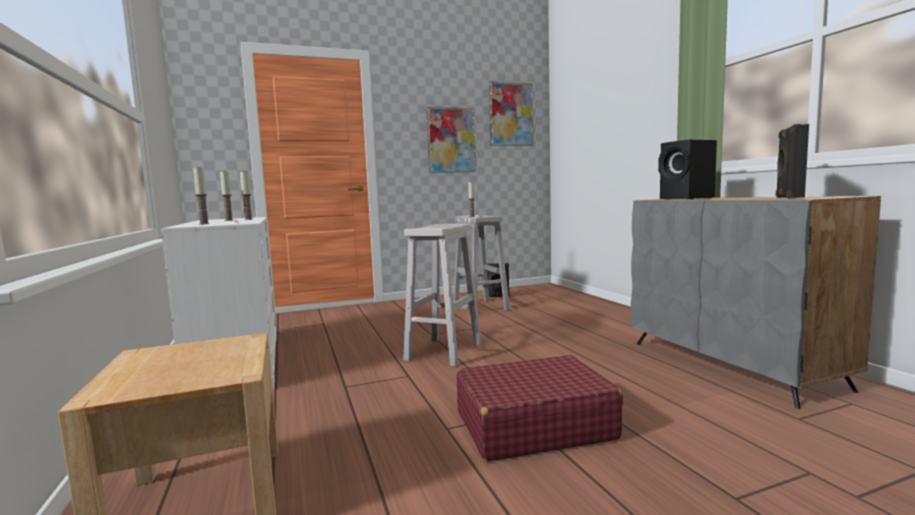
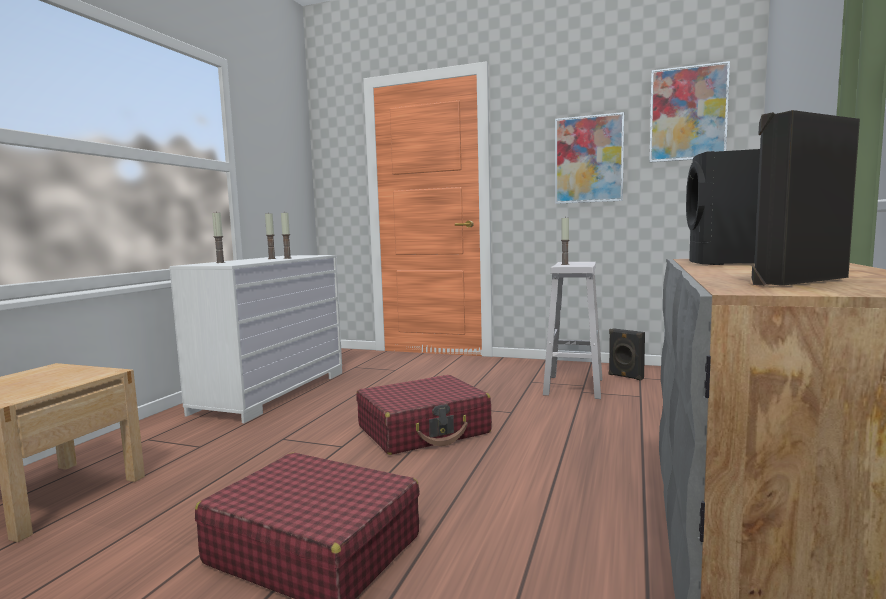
camera: 40 degrees right, 0 degrees up
white stool [403,224,481,367] -> red suitcase [356,375,492,455]

